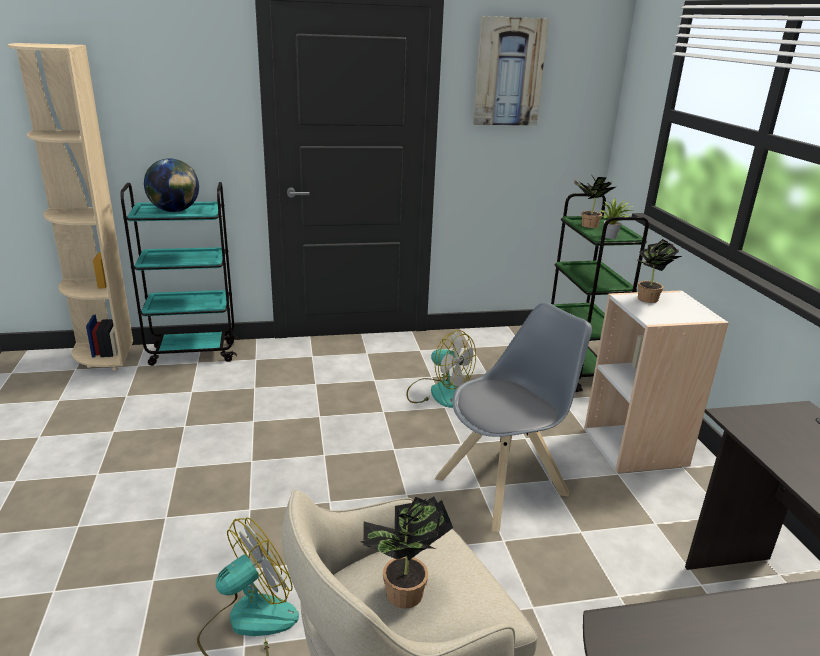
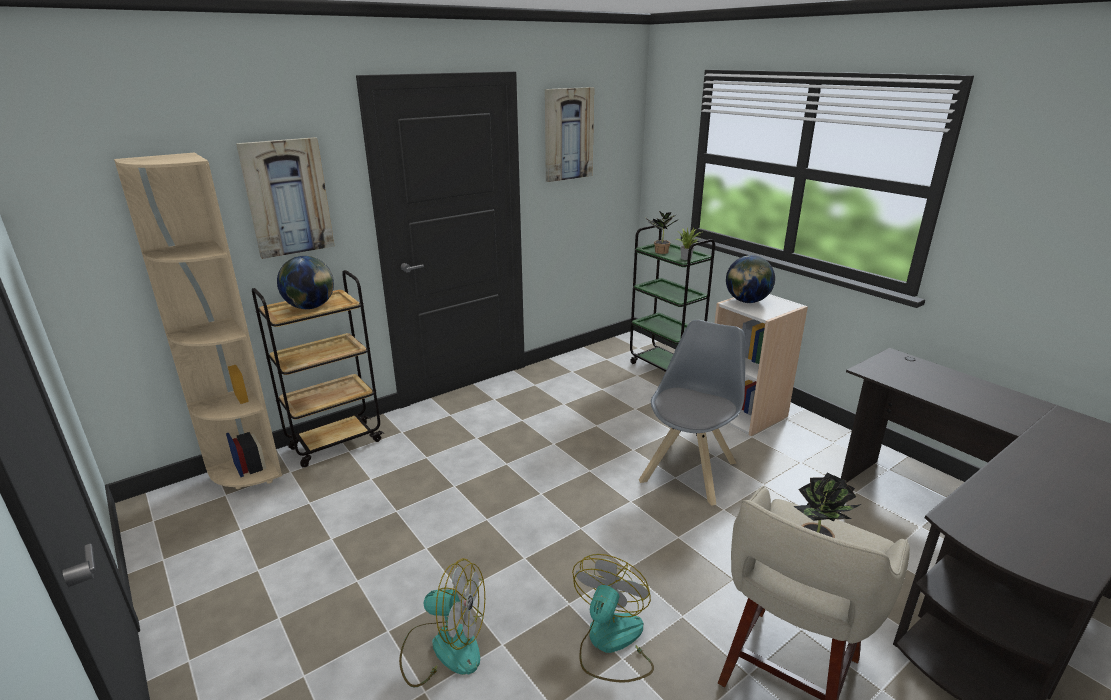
camera: 25 degrees left, 0 degrees up
turquoise cart [121,182,239,366] -> brown cart [252,270,383,468]
fan [406,330,476,408] -> fan moved to [399,558,485,687]
potted plant [636,239,682,303] -> globe [726,255,775,303]
none -> picture [236,137,335,259]

